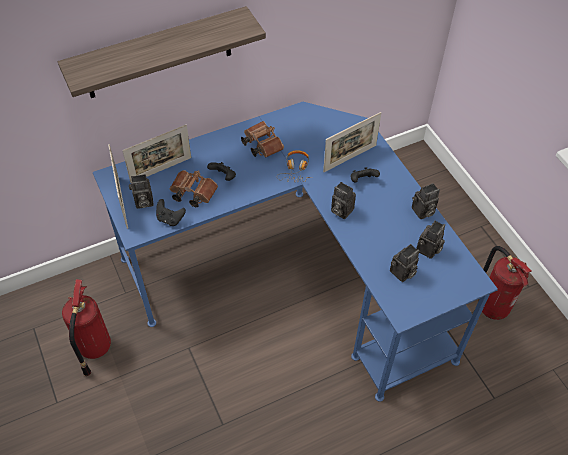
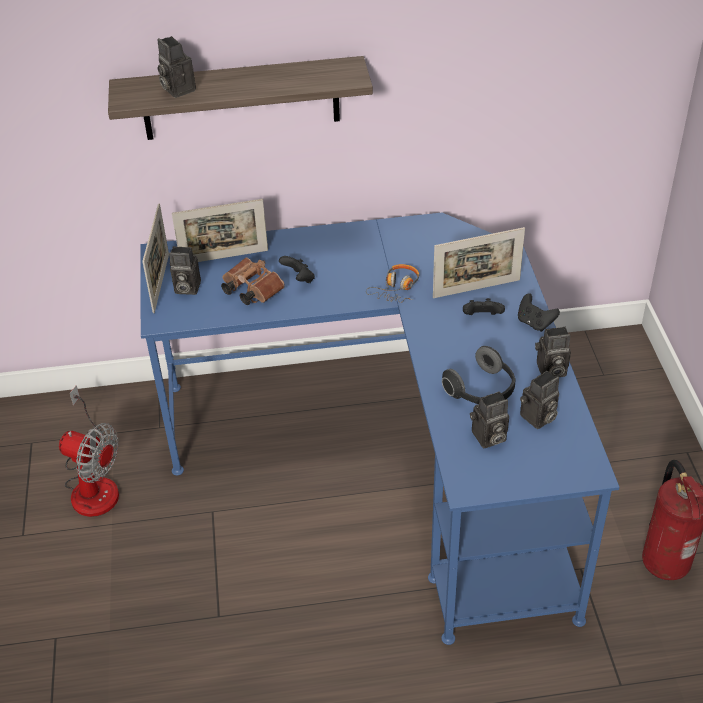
camera: 20 degrees right, 10 degrees down
fire extinguisher [62,279,111,376] -> fan [59,385,119,517]
black game controller [156,199,186,226] -> black game controller moved to [518,293,560,332]
brown binoculars [241,121,284,157] -> none
camera [331,182,356,219] -> camera moved to [157,36,196,98]
none -> headphones [442,346,516,404]

